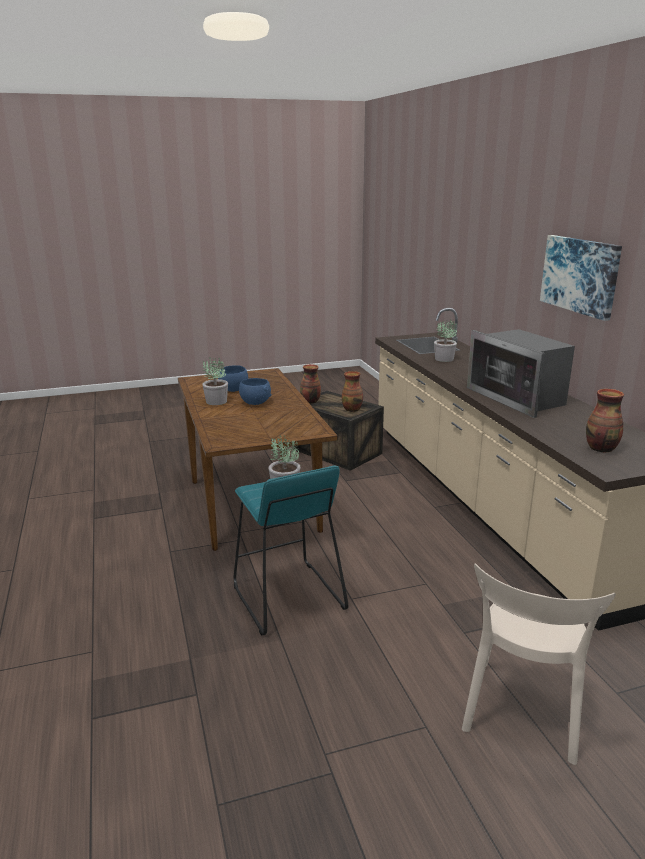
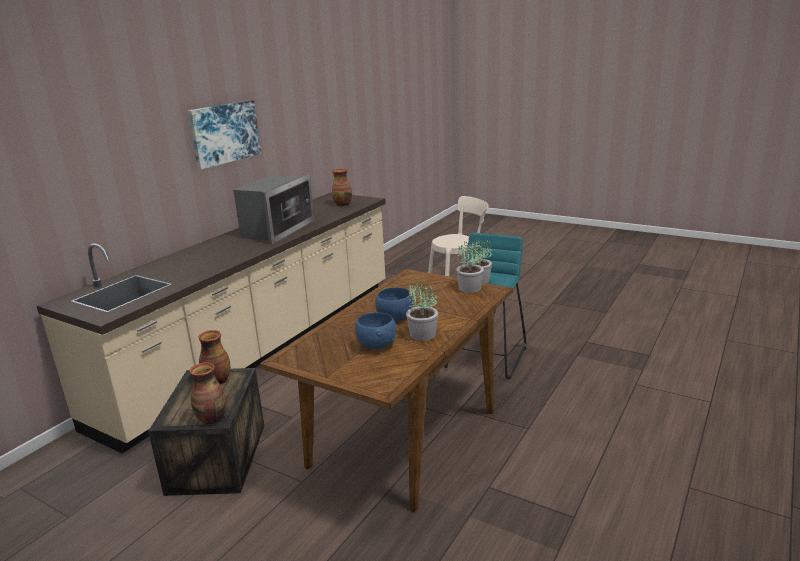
camera: 130 degrees left, 0 degrees up
potted plant [434,319,457,362] -> potted plant moved to [456,240,484,293]

